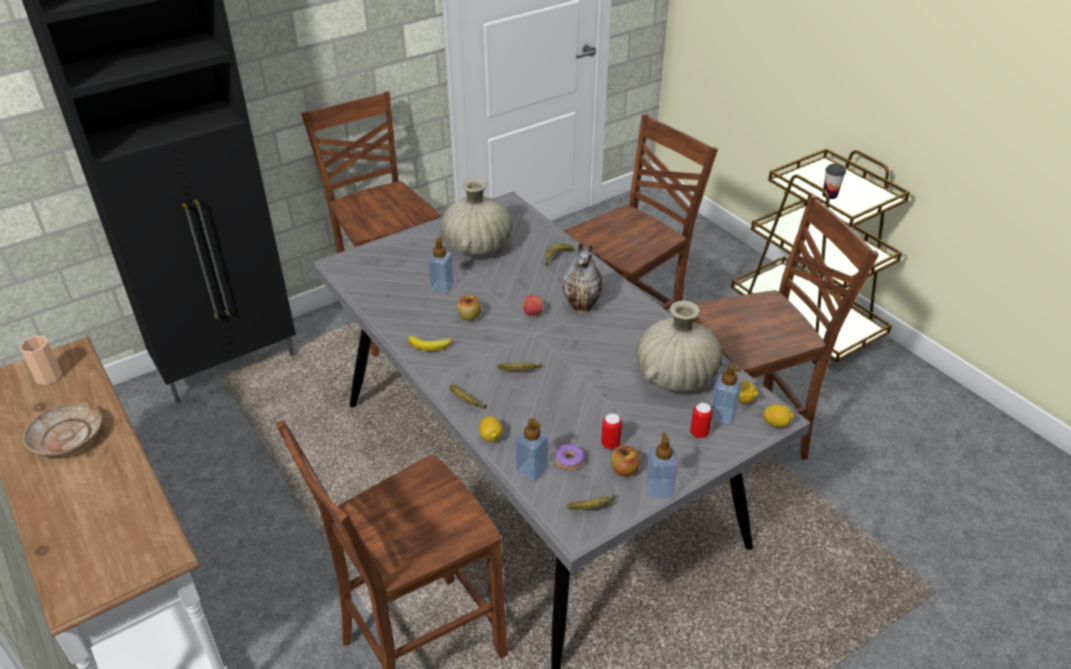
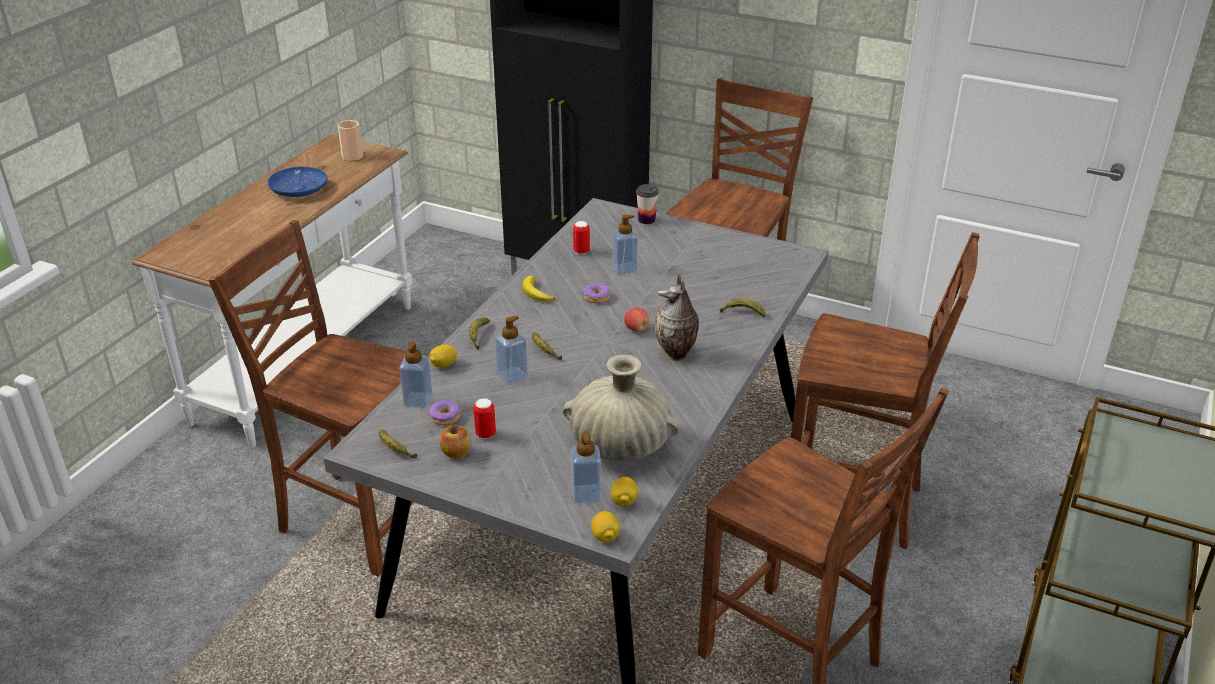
camera: 60 degrees right, 5 degrees down
beige plate [23,402,102,457] -> blue plate [267,167,328,197]
beige vase [441,179,513,255] -> none
apple [457,295,481,321] -> donut [584,283,610,303]
soap dispenser [646,432,678,498] -> soap dispenser moved to [495,316,528,384]
can [690,403,713,438] -> can moved to [573,221,590,255]
cup [822,164,846,199] -> cup moved to [636,184,659,224]

